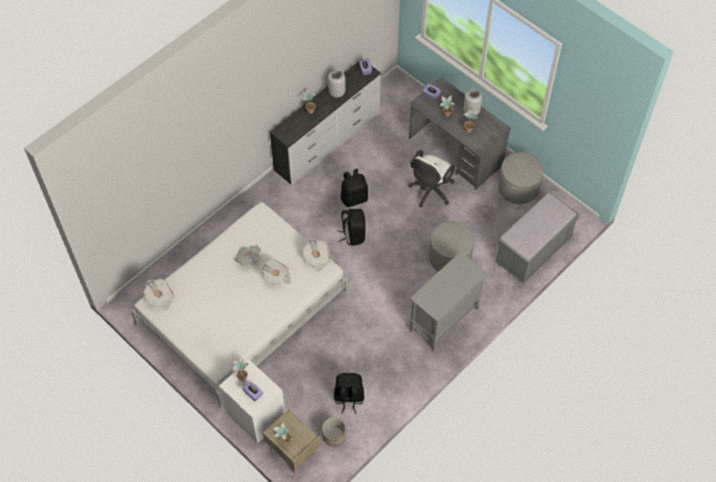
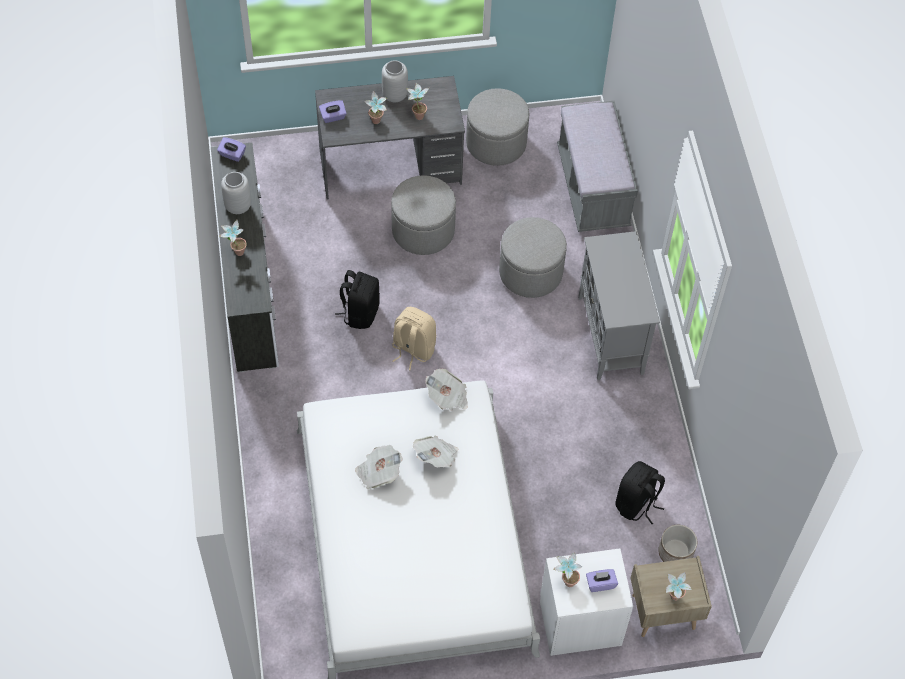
camera: 55 degrees left, 0 degrees up
newspaper [144,279,175,311] -> none
black backpack [338,209,366,246] -> beige backpack [392,307,437,370]
white office chair [408,150,455,208] -> grey ottoman [391,175,456,255]

